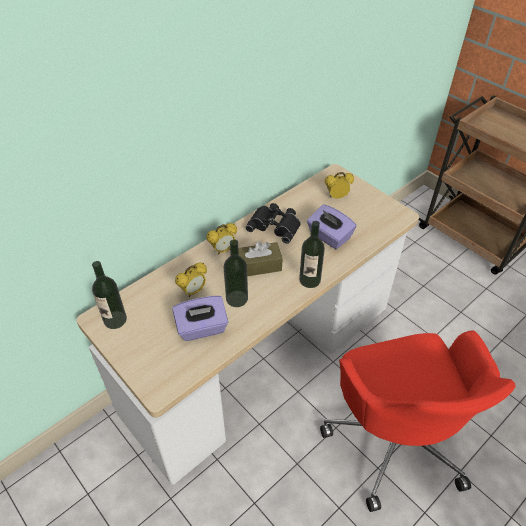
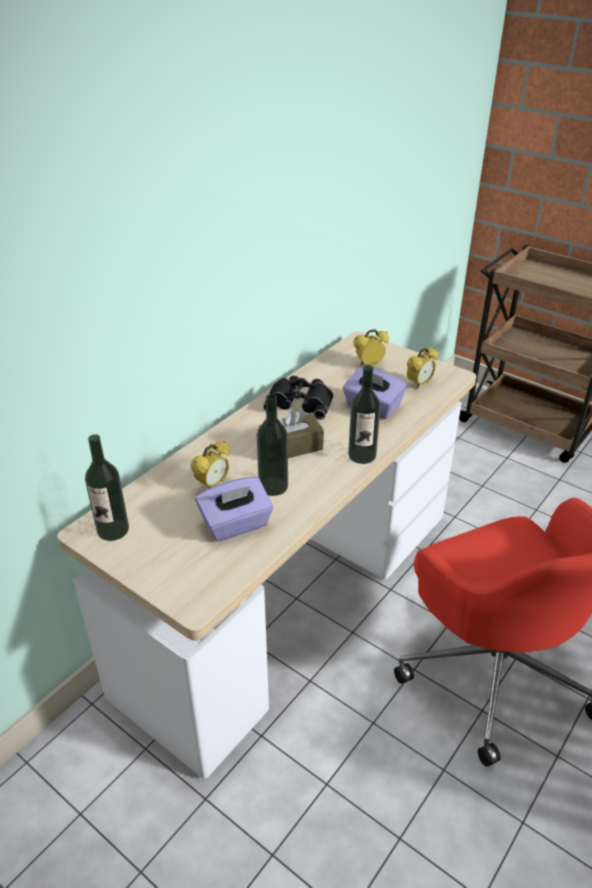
camera: 10 degrees left, 10 degrees down
alarm clock [207,223,237,255] -> alarm clock moved to [407,347,439,389]

